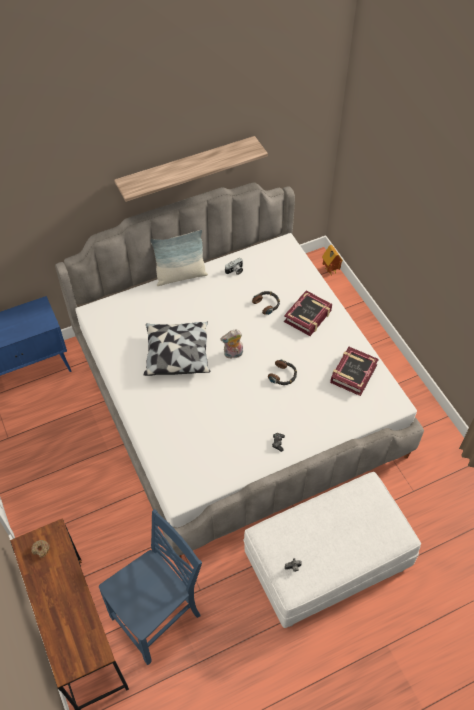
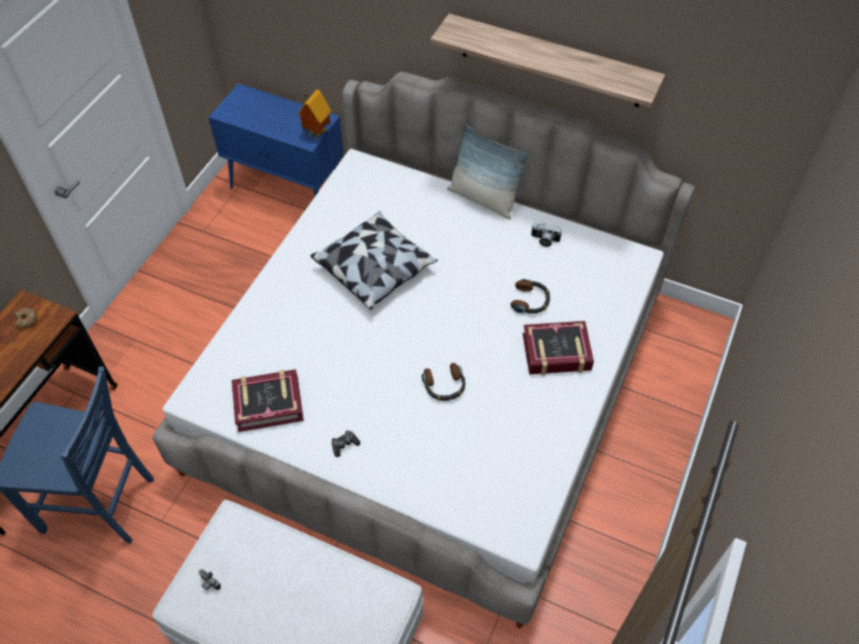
camera: 50 degrees right, 0 degrees up
plush toy [220,329,243,359] -> none
toy house [322,245,343,276] -> toy house moved to [298,90,331,139]
book [330,347,379,396] -> book moved to [231,369,304,432]

